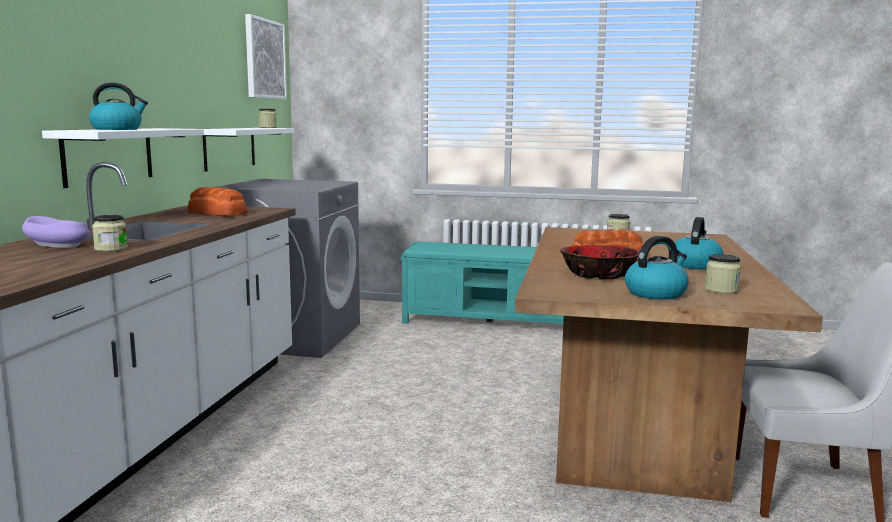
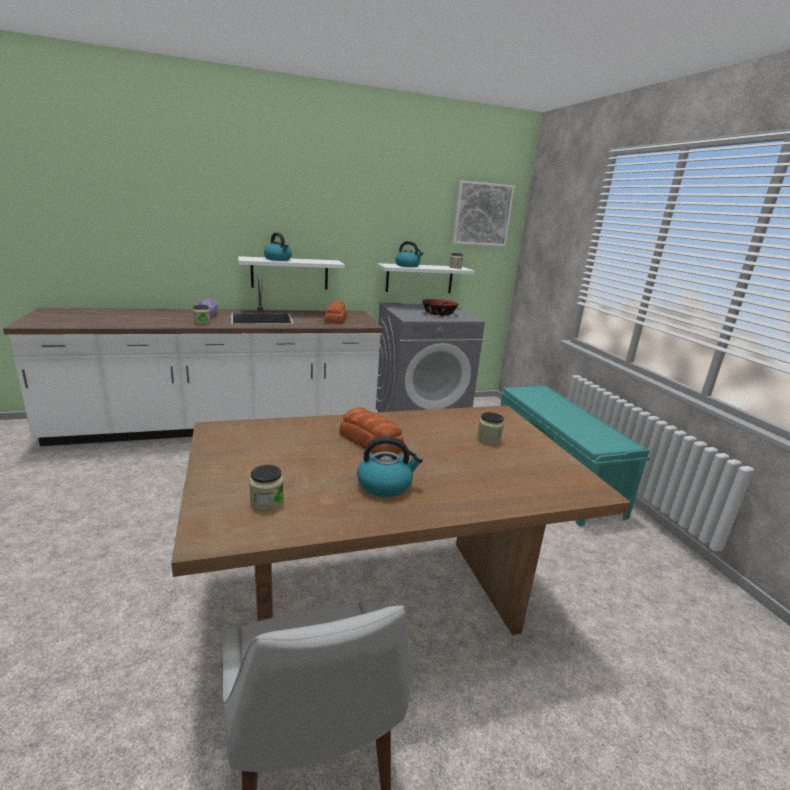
camera: 60 degrees right, 10 degrees up
bowl [560,245,639,280] -> bowl moved to [422,299,459,316]
kettle [625,236,689,300] -> kettle moved to [395,241,423,267]

